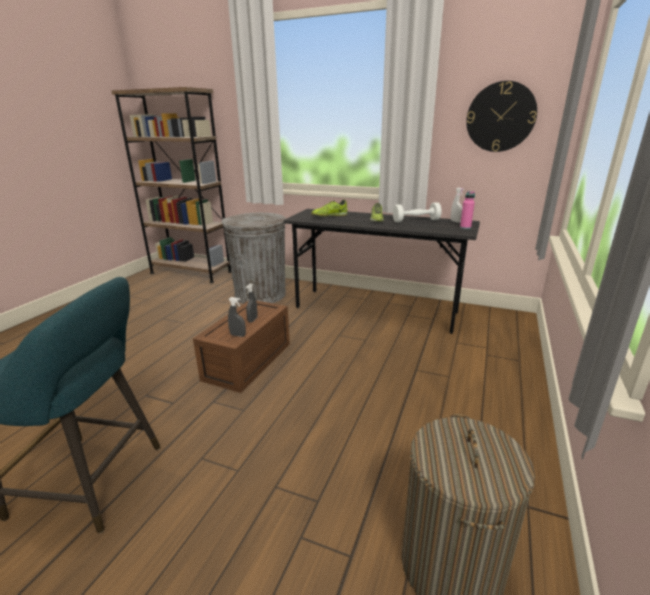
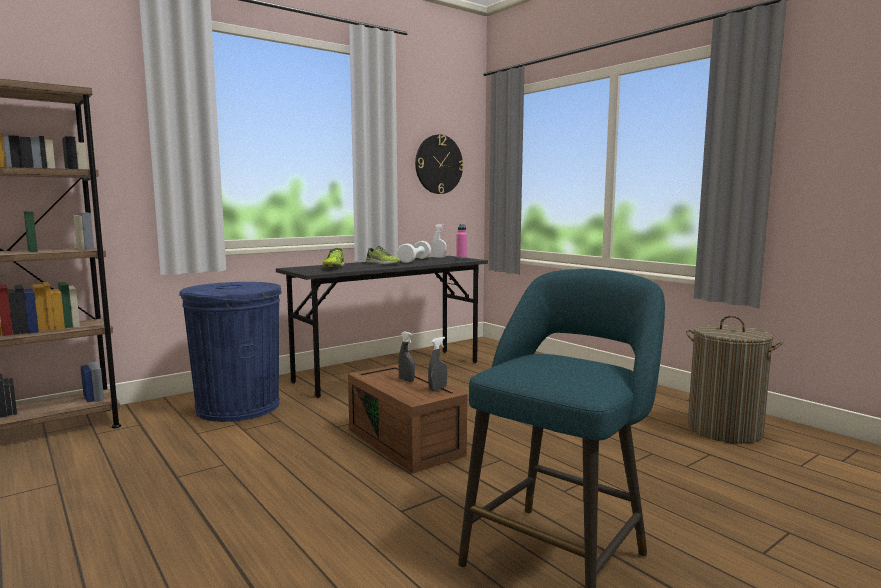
camera: 60 degrees left, 15 degrees down
grey trash can [222,213,286,304] -> blue trash can [179,282,282,422]

